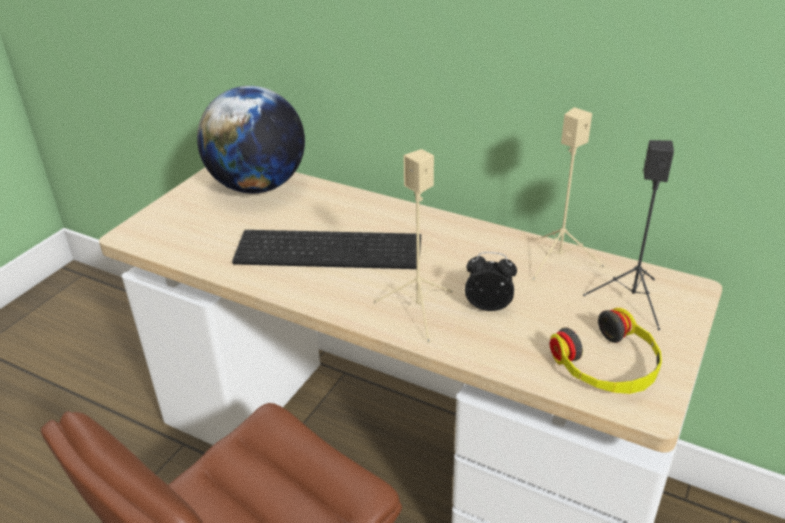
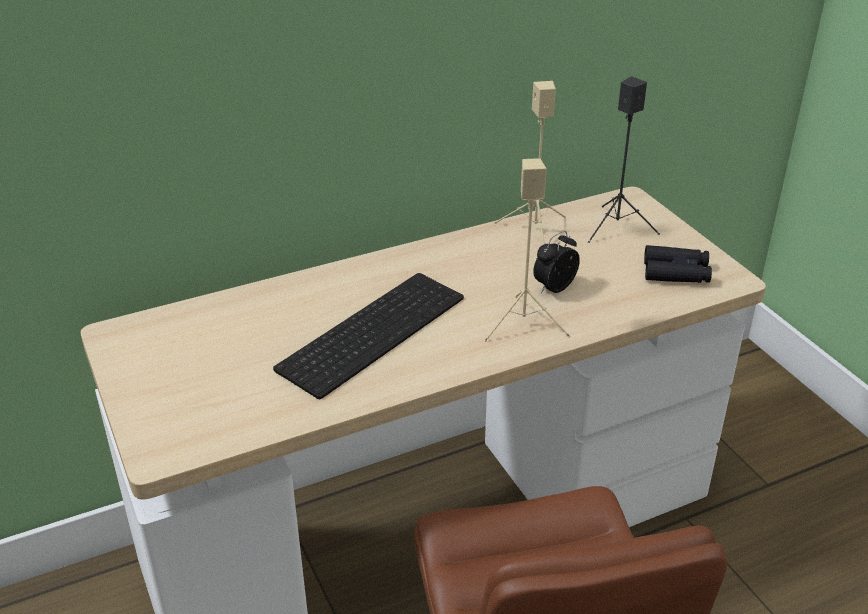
camera: 55 degrees left, 0 degrees up
globe [197,86,305,193] -> none
headphones [550,308,662,394] -> black binoculars [644,245,712,283]

